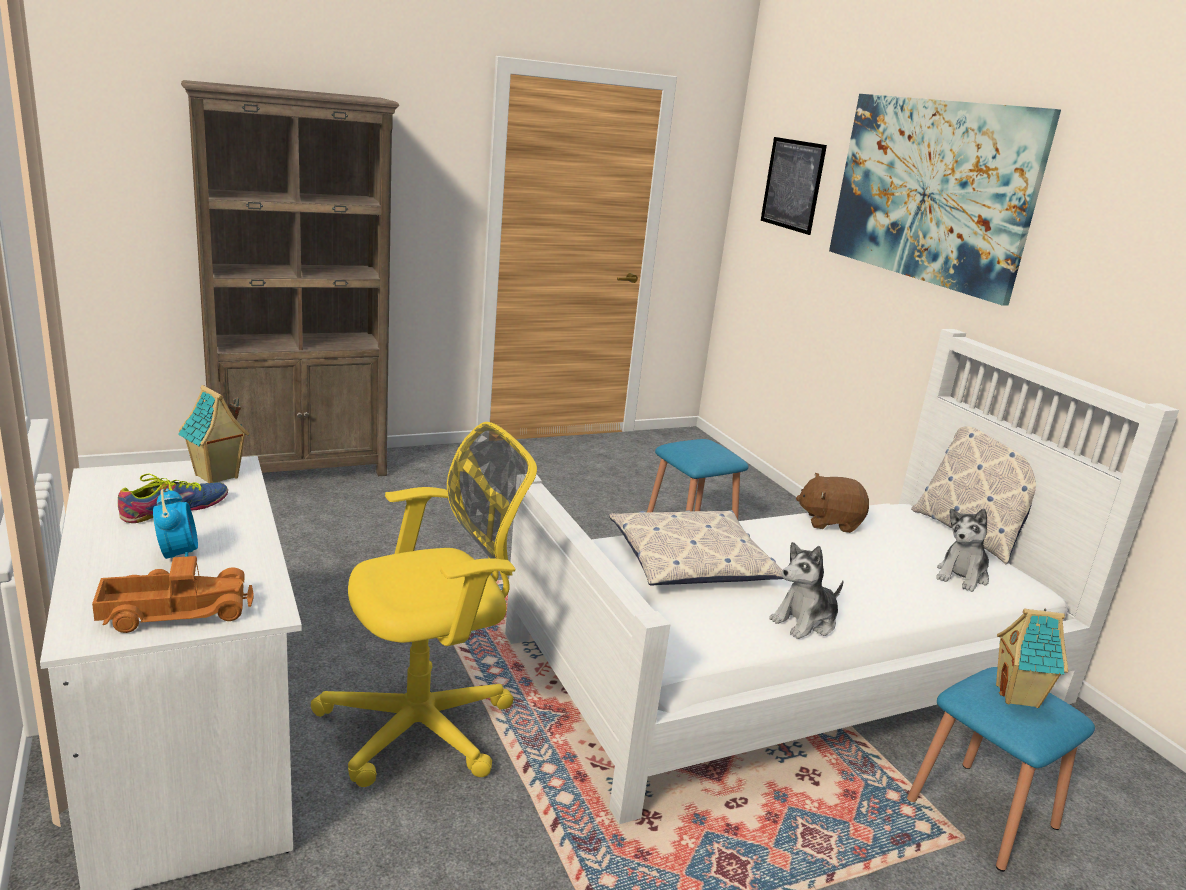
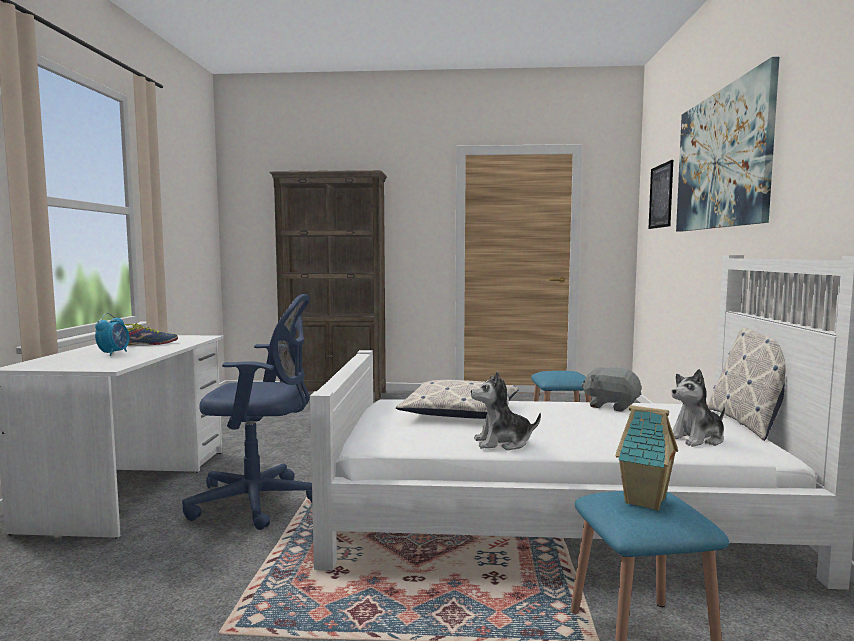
camera: 30 degrees right, 15 degrees down
toy truck [92,556,254,633] -> none
toy house [178,385,250,483] -> none
yellow office chair [311,422,537,787] -> blue office chair [182,294,312,530]
brown plush toy [796,473,869,533] -> grey plush toy [581,367,641,412]

